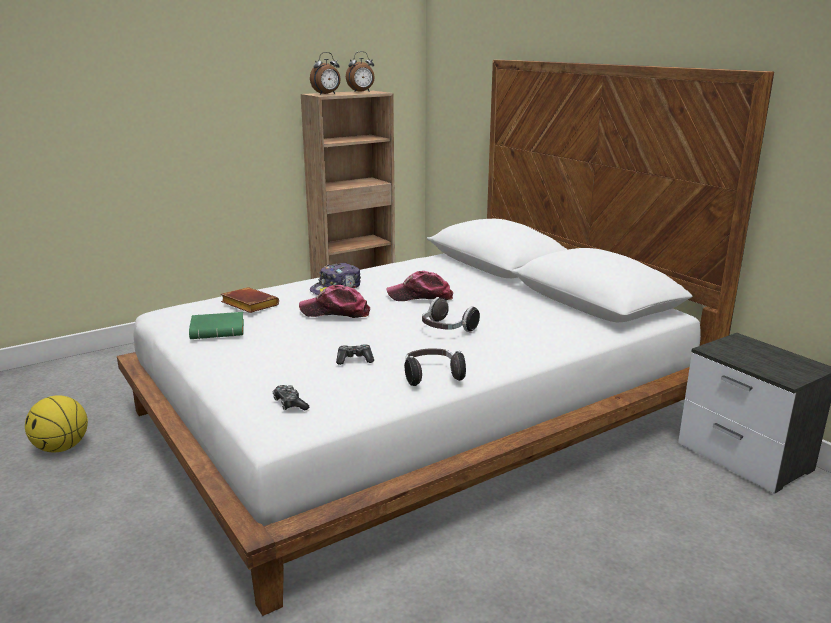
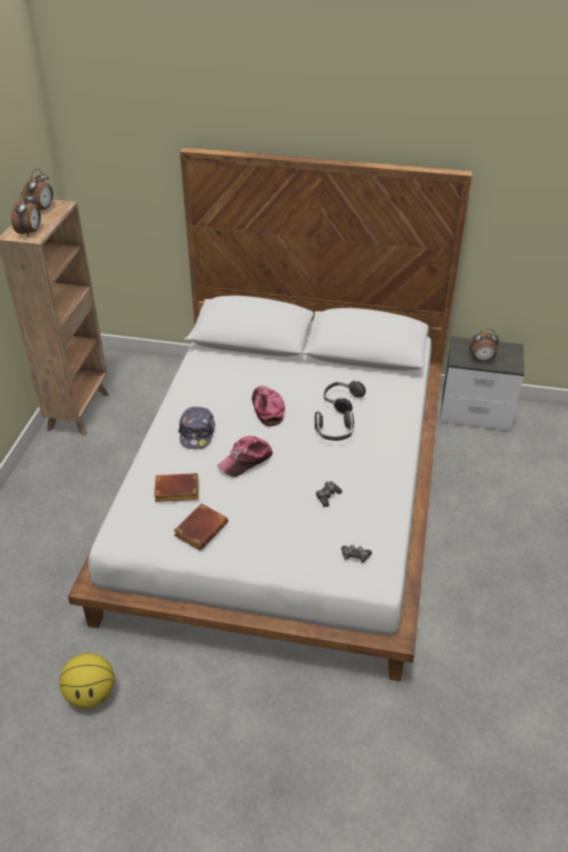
camera: 45 degrees left, 20 degrees up
green book [189,312,244,339] -> brown book [174,503,228,551]
cap [387,271,453,301] -> cap turned 120 degrees clockwise [252,386,285,427]
headphones [404,349,466,386] -> headphones moved to [324,380,366,414]
none -> alarm clock [469,329,499,362]

